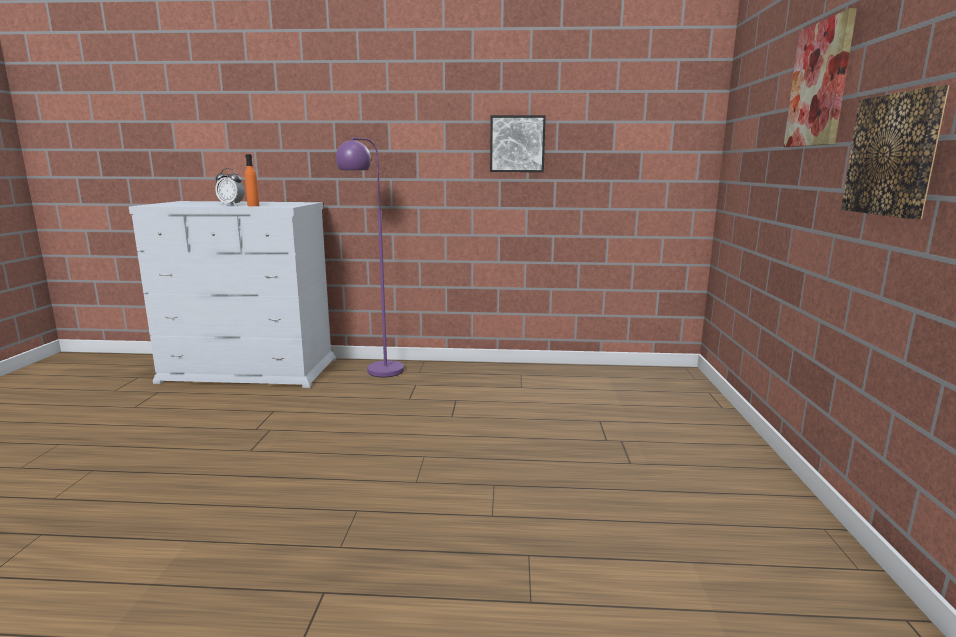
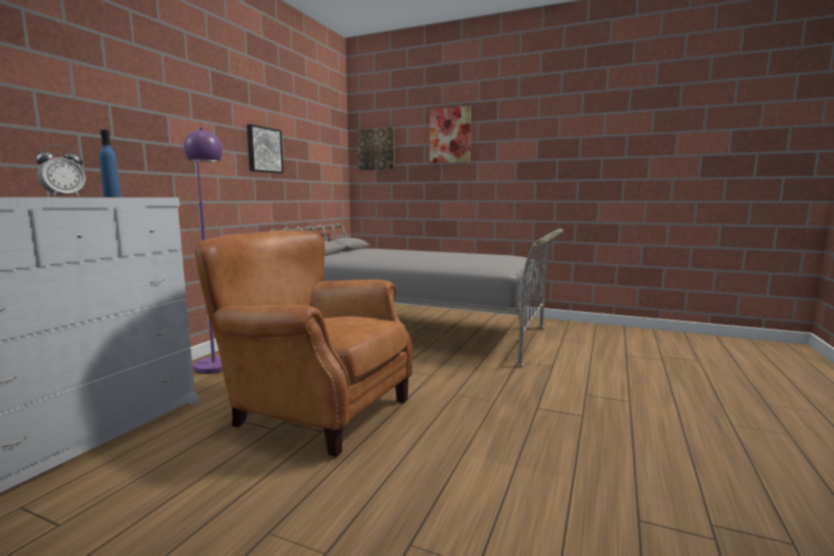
camera: 70 degrees left, 5 degrees down
orange bottle [245,154,259,206] -> blue bottle [99,130,121,197]
picture [841,85,949,219] -> picture moved to [358,128,395,170]
none -> brown armchair [195,230,413,457]
none -> grey bed [270,223,564,367]

